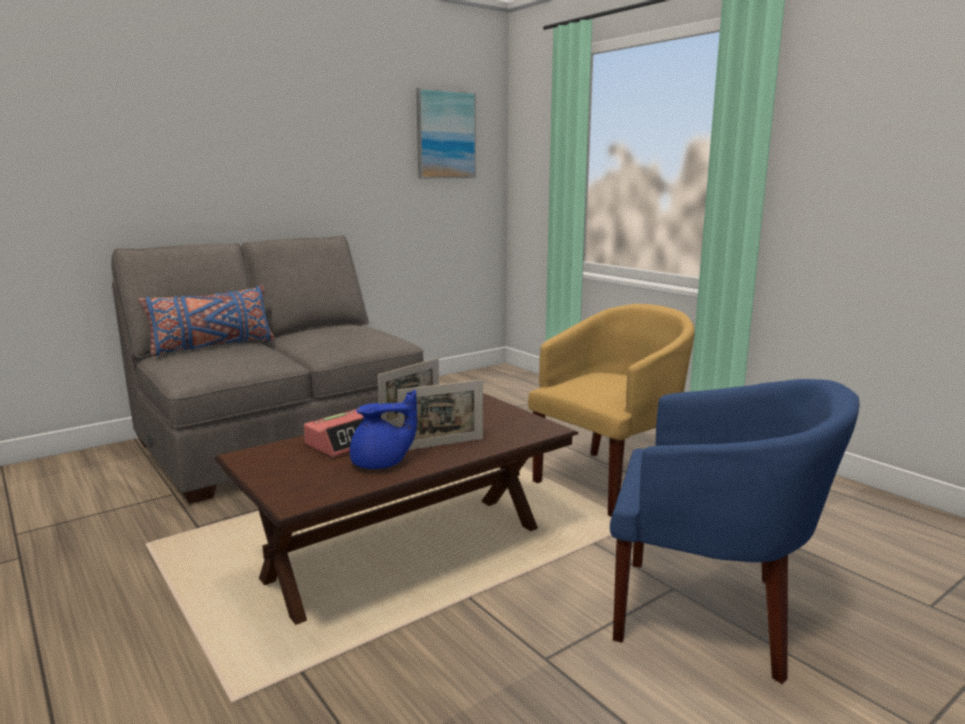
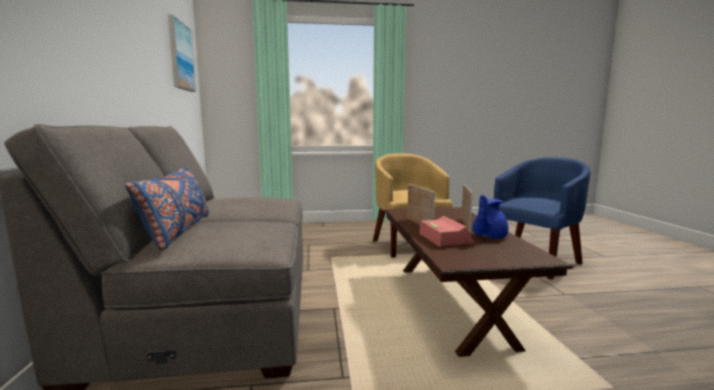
camera: 60 degrees left, 5 degrees down
blue teapot [350,390,417,469] -> blue teapot turned 150 degrees counterclockwise [473,195,508,239]

